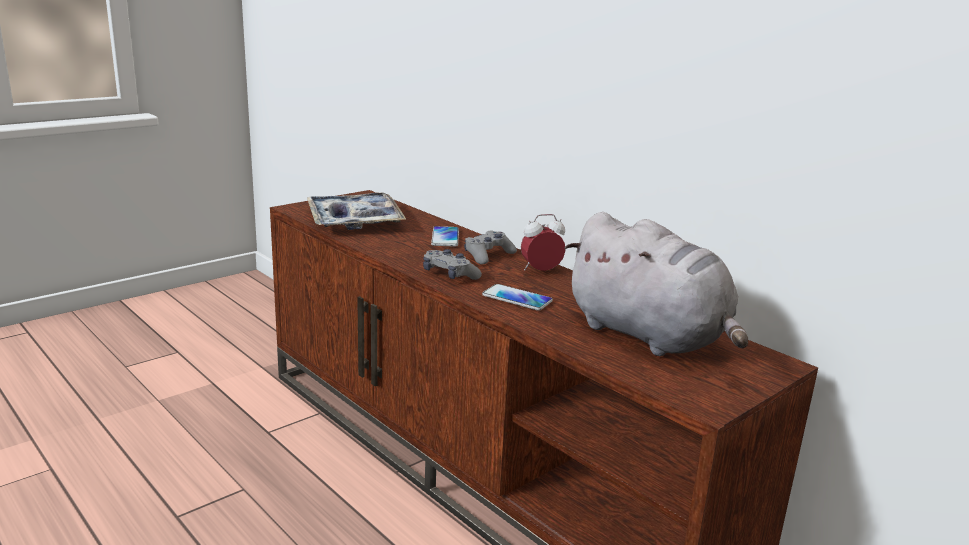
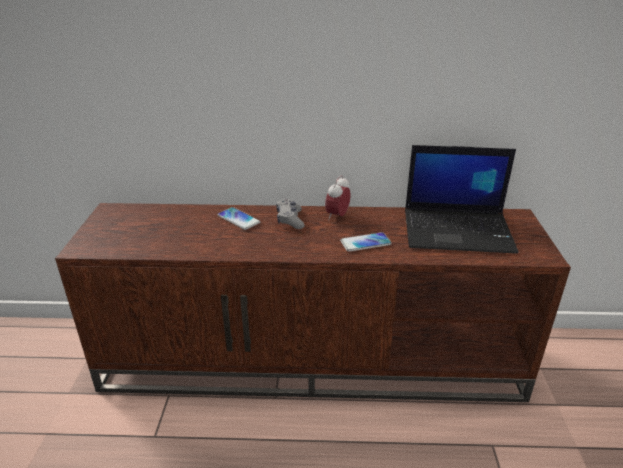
camera: 45 degrees left, 10 degrees up
tray [307,193,406,230] -> none
grey game controller [423,249,482,280] -> none
grey plush toy [564,212,748,356] -> laptop [405,145,519,254]

